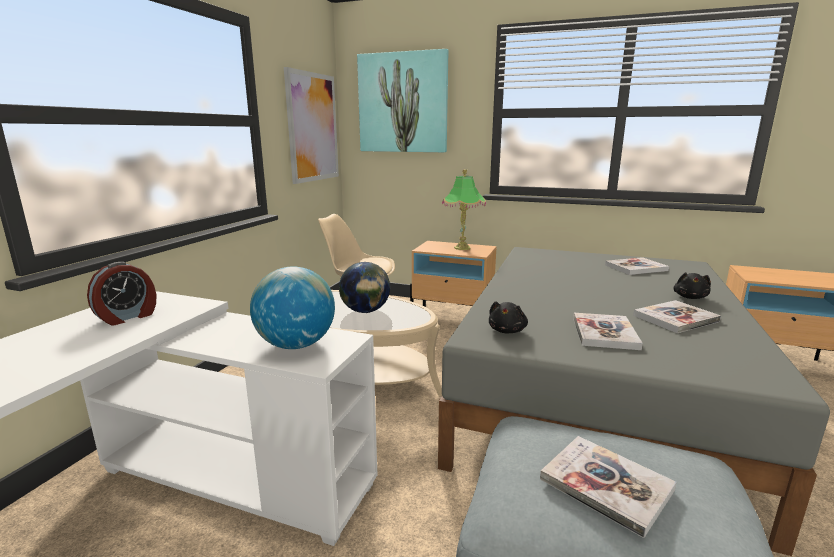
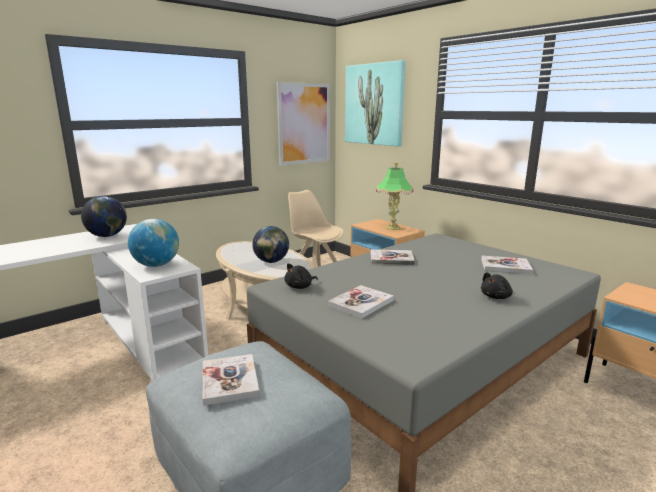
camera: 30 degrees right, 0 degrees up
alarm clock [87,262,156,326] -> globe [81,196,127,237]
book [633,300,721,333] -> book moved to [371,250,415,265]

